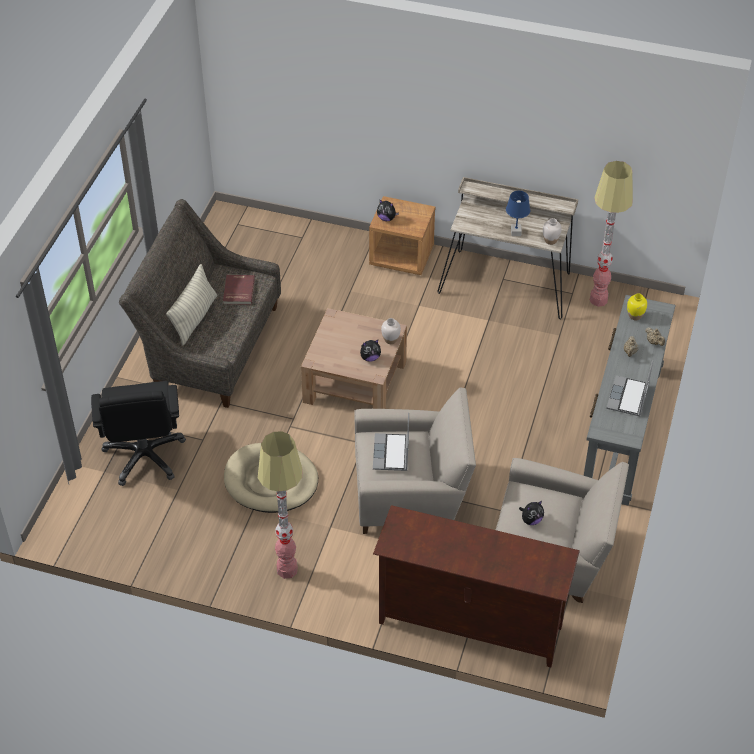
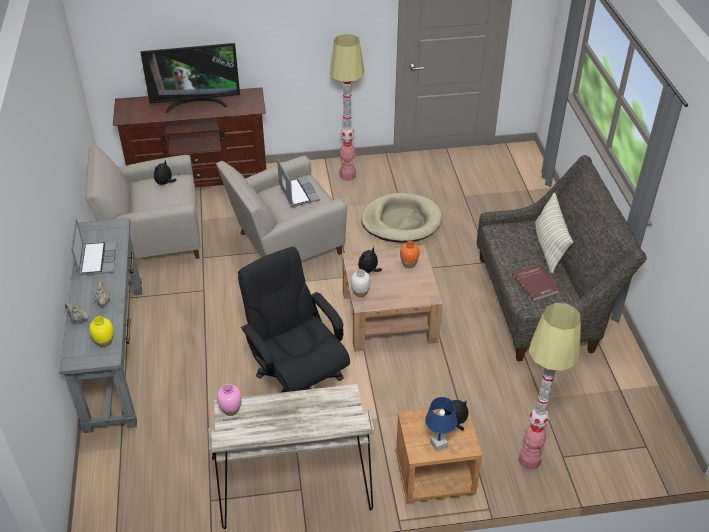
camera: 155 degrees right, 5 degrees down
black office chair [91,381,186,486] -> black office chair moved to [238,247,350,393]
blue table lamp [506,191,530,236] -> blue table lamp moved to [425,397,457,452]
white vase [543,218,562,245] -> pink vase [217,384,242,416]
floor lamp [590,161,633,307] -> floor lamp moved to [518,303,581,469]
none -> television [141,43,240,113]
none -> orange vase [400,241,420,268]

